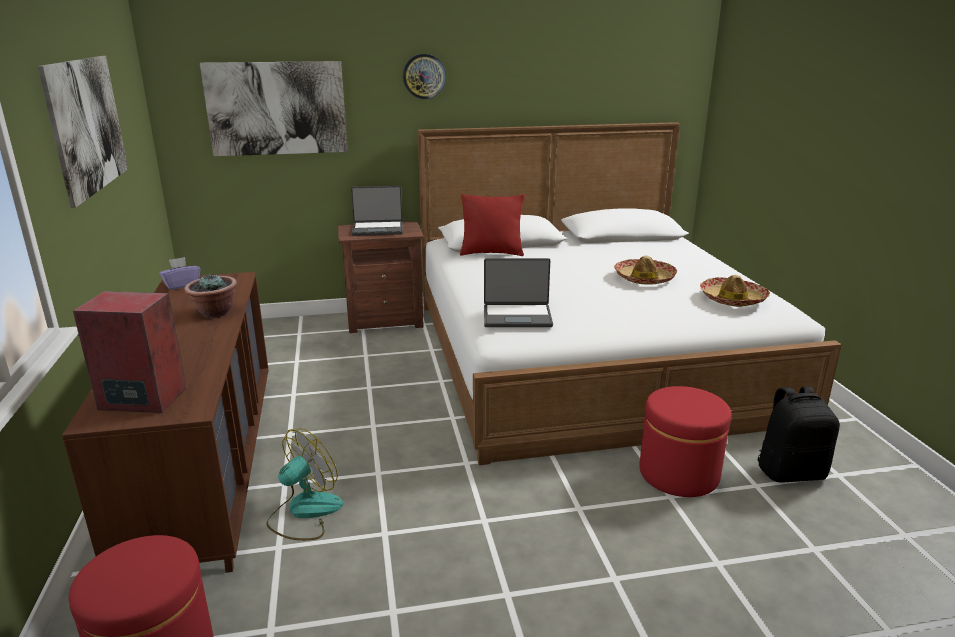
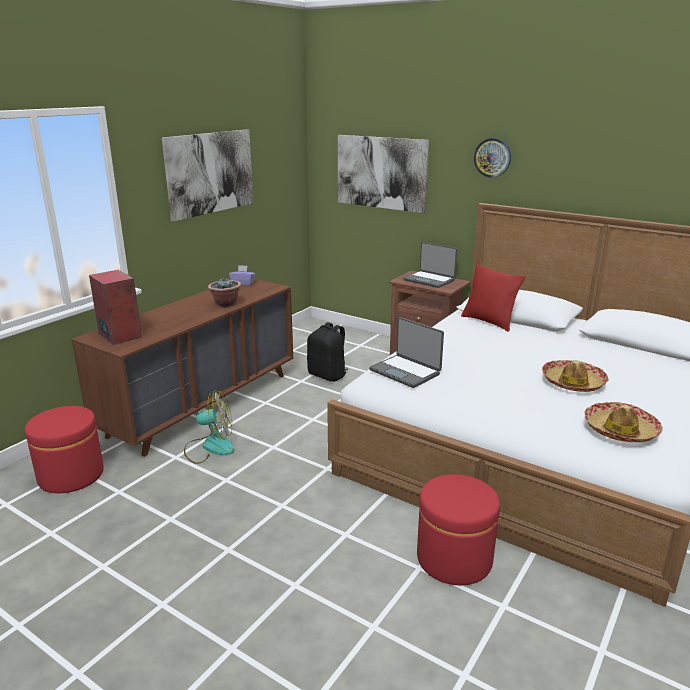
camera: 45 degrees right, 0 degrees up
black backpack [758,386,840,483] -> black backpack moved to [307,322,348,382]

